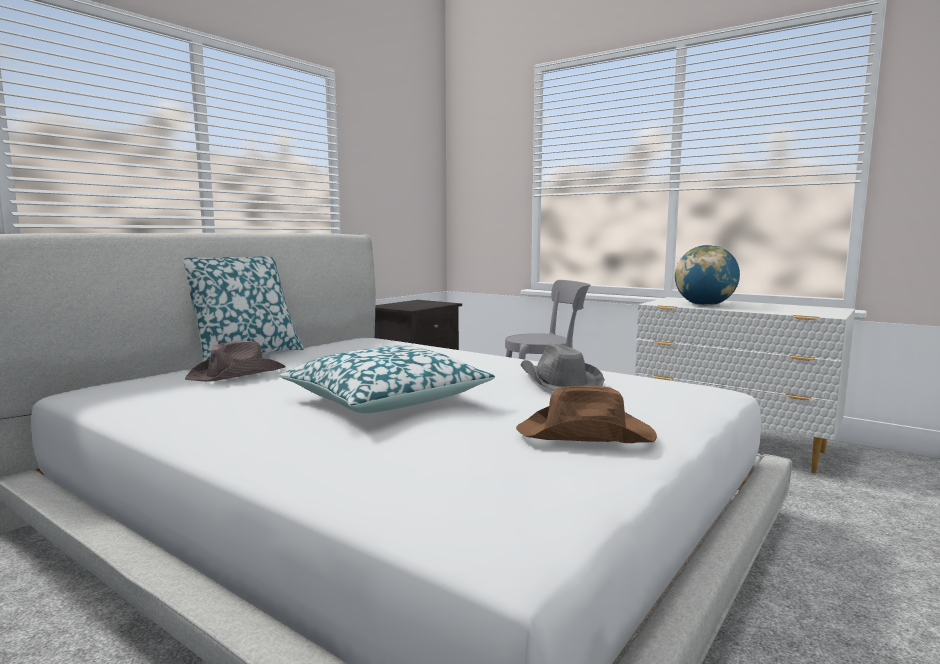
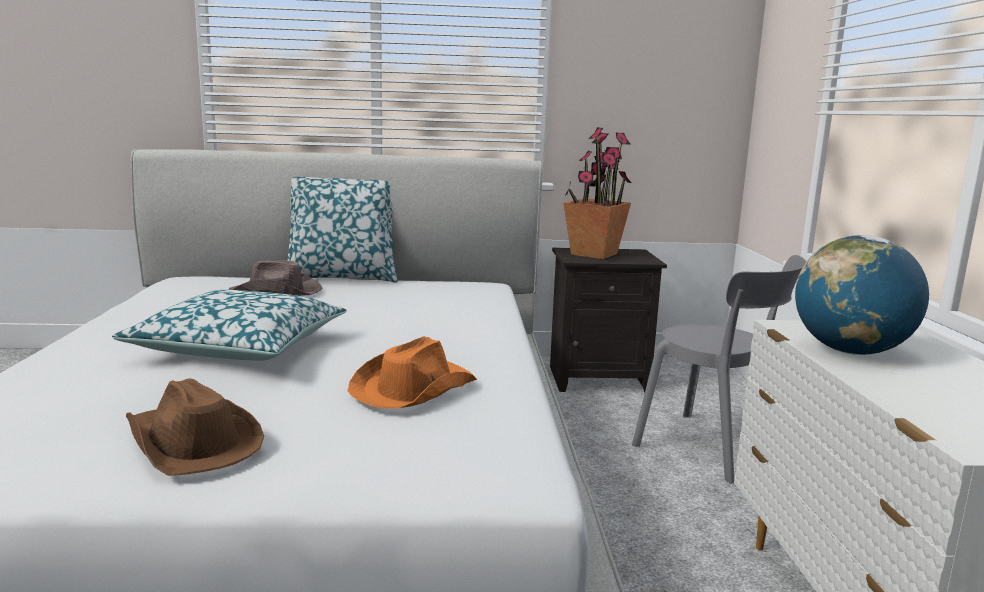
camera: 50 degrees right, 5 degrees up
grey hat [520,343,605,391] -> orange hat [348,336,477,408]
none -> potted plant [563,127,631,259]

